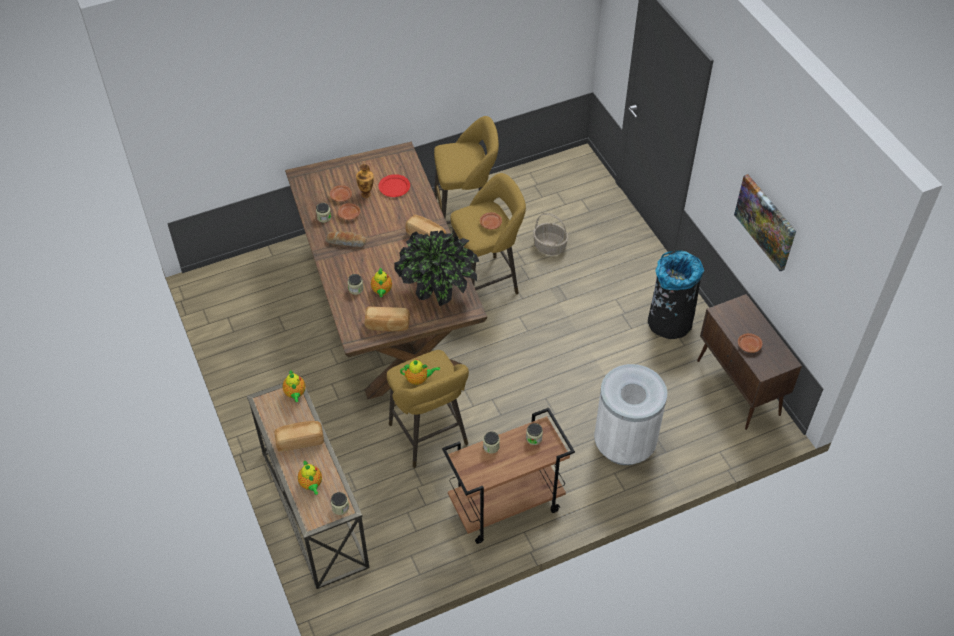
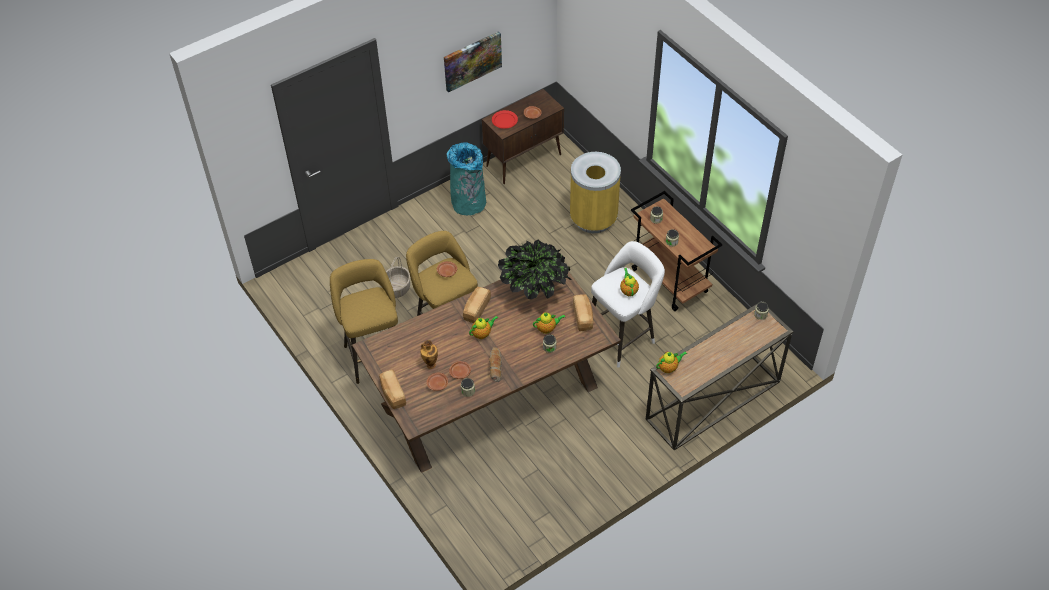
camera: 100 degrees left, 0 degrees up
bread [275,421,324,452] -> bread moved to [379,369,406,409]
teapot [298,460,322,495] -> teapot moved to [469,316,498,339]
red plate [378,174,410,197] -> red plate moved to [492,110,518,129]
yellow stool [387,350,469,468] -> white stool [591,241,665,368]
white trash can [594,364,667,465] -> yellow trash can [570,152,621,233]
black trash can [648,250,704,339] -> turquoise trash can [447,142,486,215]

